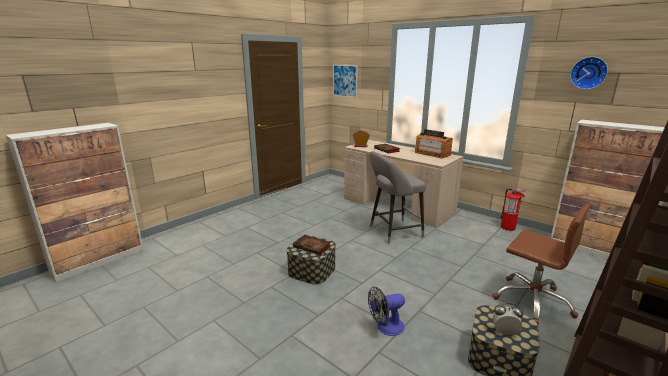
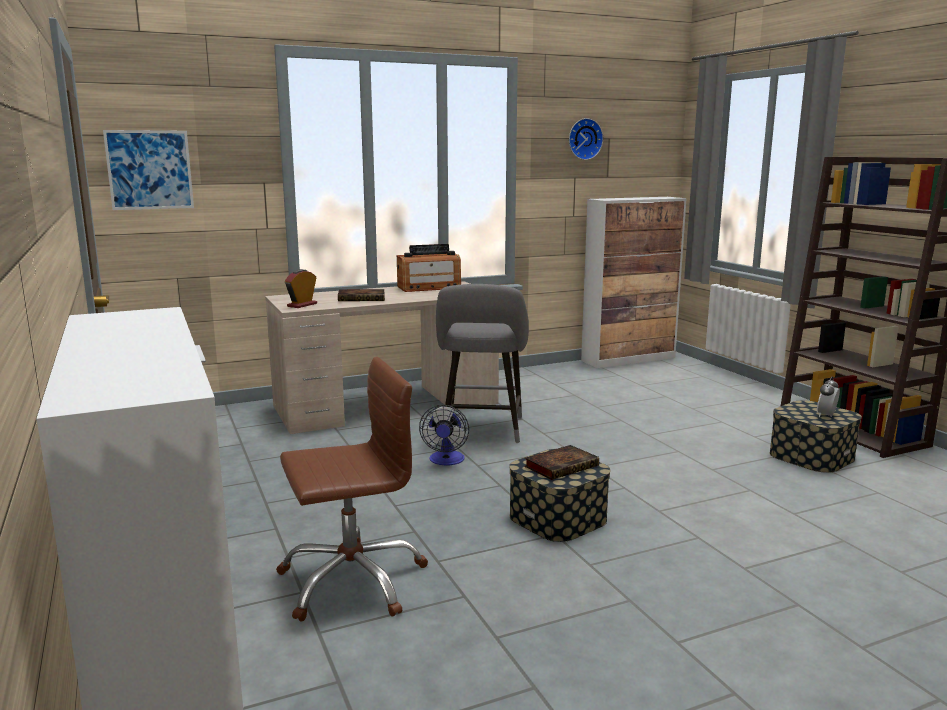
camera: 65 degrees left, 5 degrees down
fan [368,286,405,336] -> fan moved to [419,405,469,465]
brown office chair [492,203,591,325] -> brown office chair moved to [276,357,428,621]
fire extinguisher [500,189,525,231] -> none

